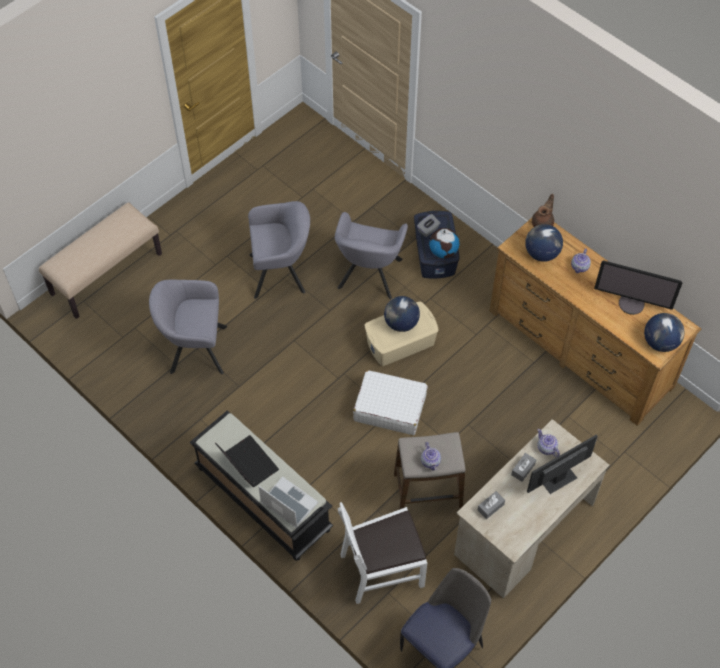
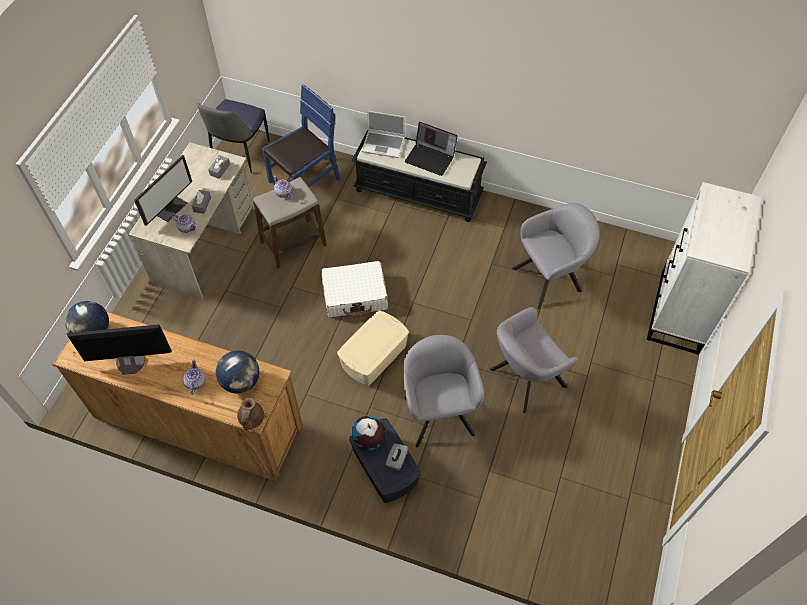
camera: 155 degrees right, 0 degrees up
beige bench [39,202,162,319] -> white dresser [646,182,761,355]
white chair [338,502,427,604] -> blue chair [262,84,340,187]
globe [384,296,420,332] -> none

